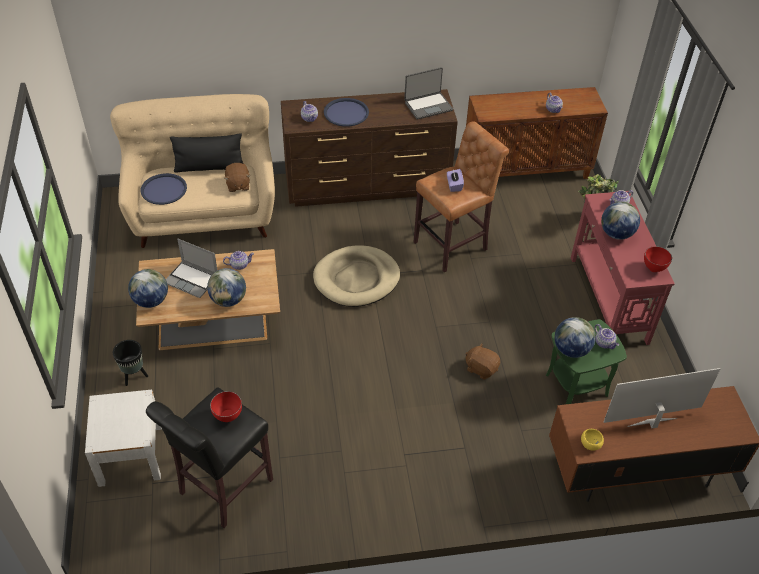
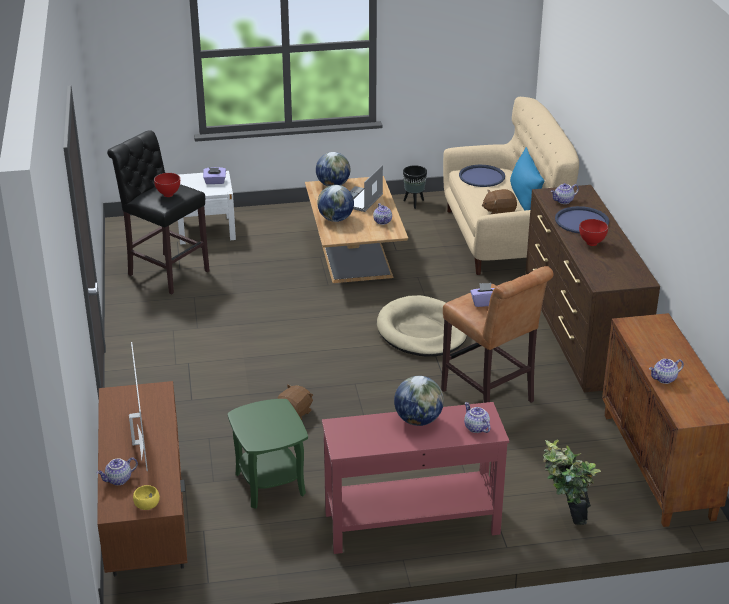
camera: 90 degrees right, 15 degrees down
black planter [113,340,148,386] -> black planter moved to [403,165,427,209]
black pillow [170,133,243,172] -> blue pillow [510,147,545,211]
laptop [404,67,453,120] -> none
globe [554,317,596,358] -> none
yellow bowl [581,429,604,451] -> yellow bowl moved to [133,485,160,510]
teapot [595,324,619,349] -> teapot moved to [97,458,138,485]
red bowl [644,246,672,272] -> red bowl moved to [579,219,608,246]
none -> purple tissue box [203,167,226,184]

